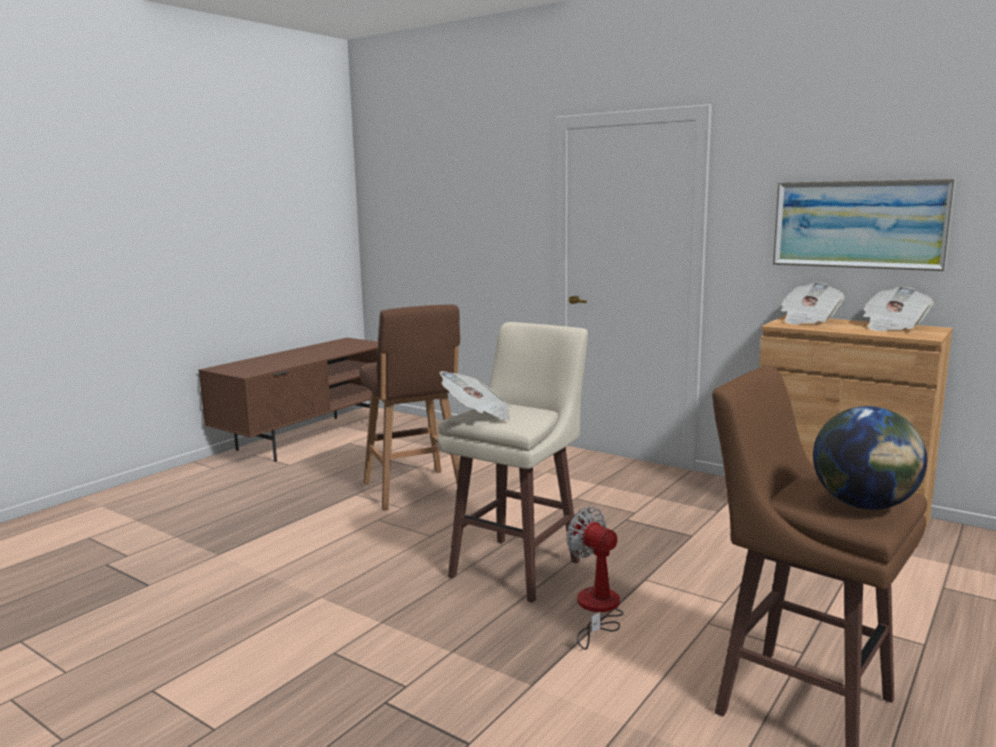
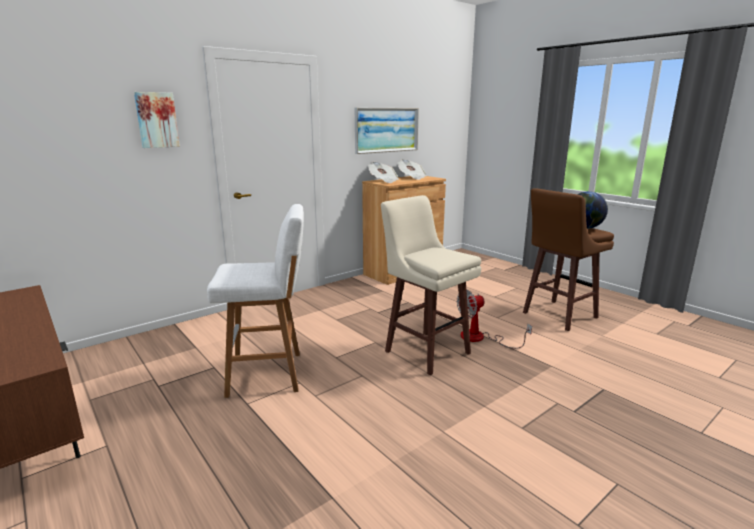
camera: 75 degrees left, 5 degrees up
brown stool [359,305,460,511] -> white stool [207,204,304,398]
newspaper [439,371,510,420] -> none
none -> picture [134,92,180,148]

